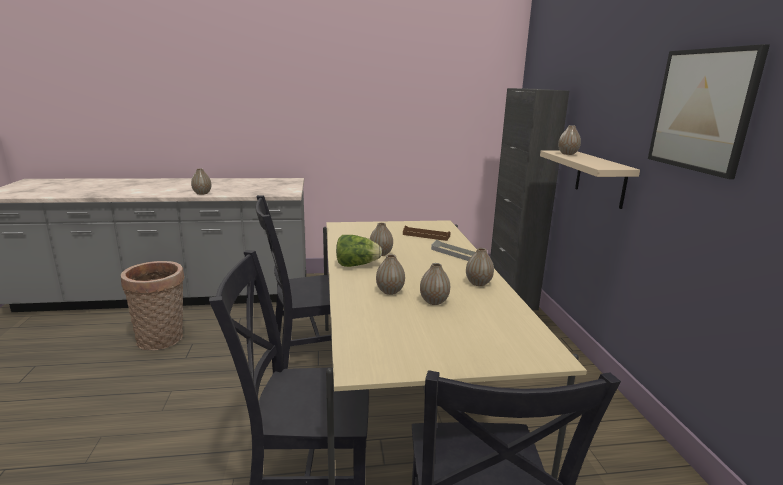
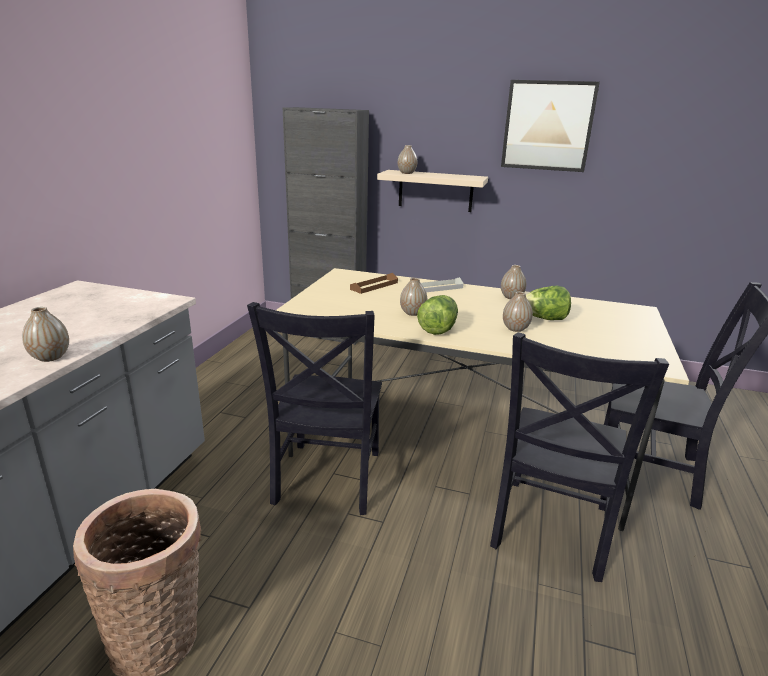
camera: 65 degrees left, 5 degrees up
vase [420,263,450,305] -> lettuce [526,286,571,320]

